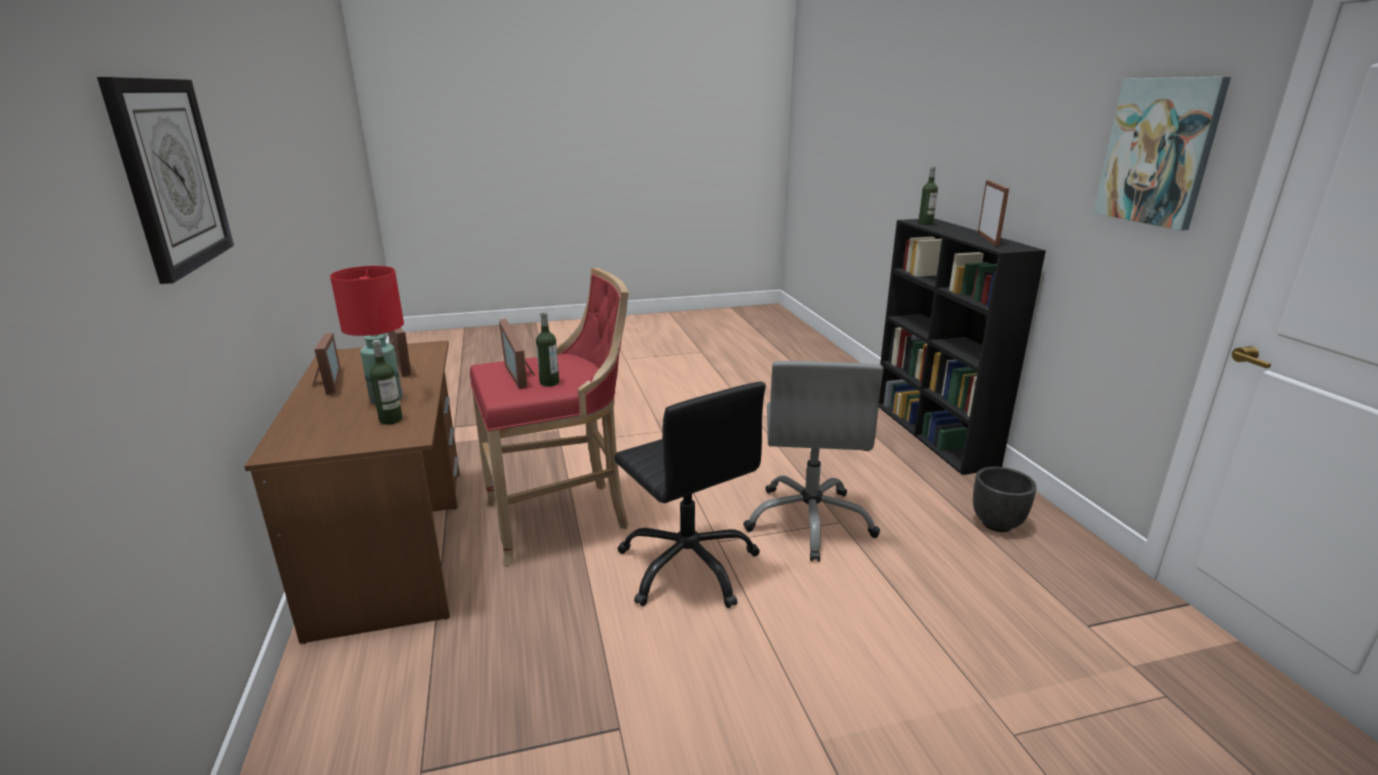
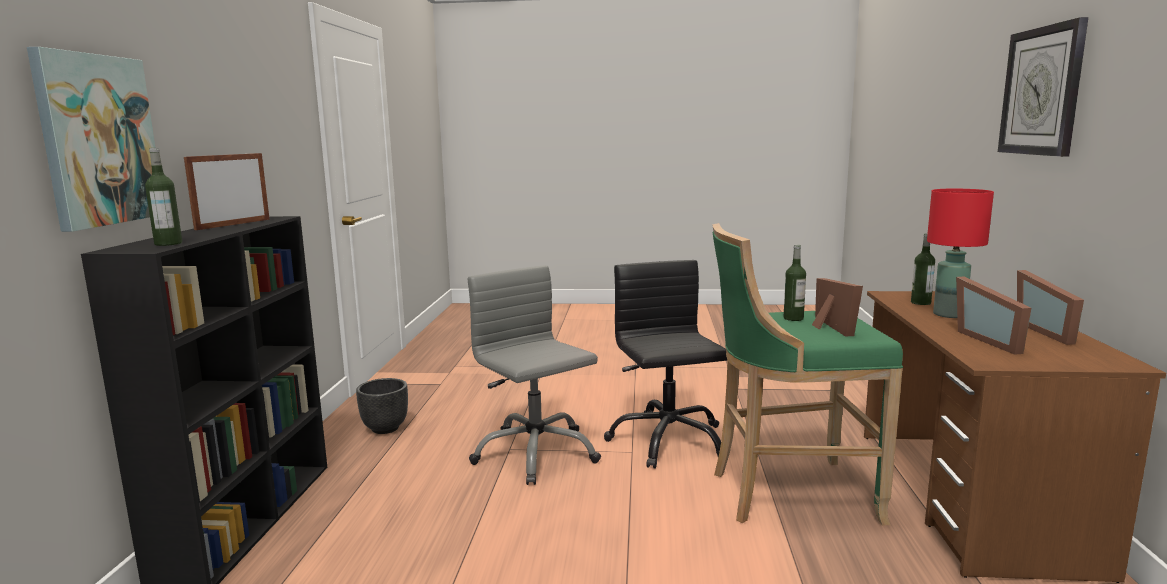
camera: 160 degrees left, 10 degrees down
red stool [470,268,629,566] -> green stool [712,223,903,525]
grey office chair [743,361,883,562] -> grey office chair turned 60 degrees counterclockwise [468,265,601,485]
picture [1093,77,1231,231] -> picture moved to [27,47,155,232]

